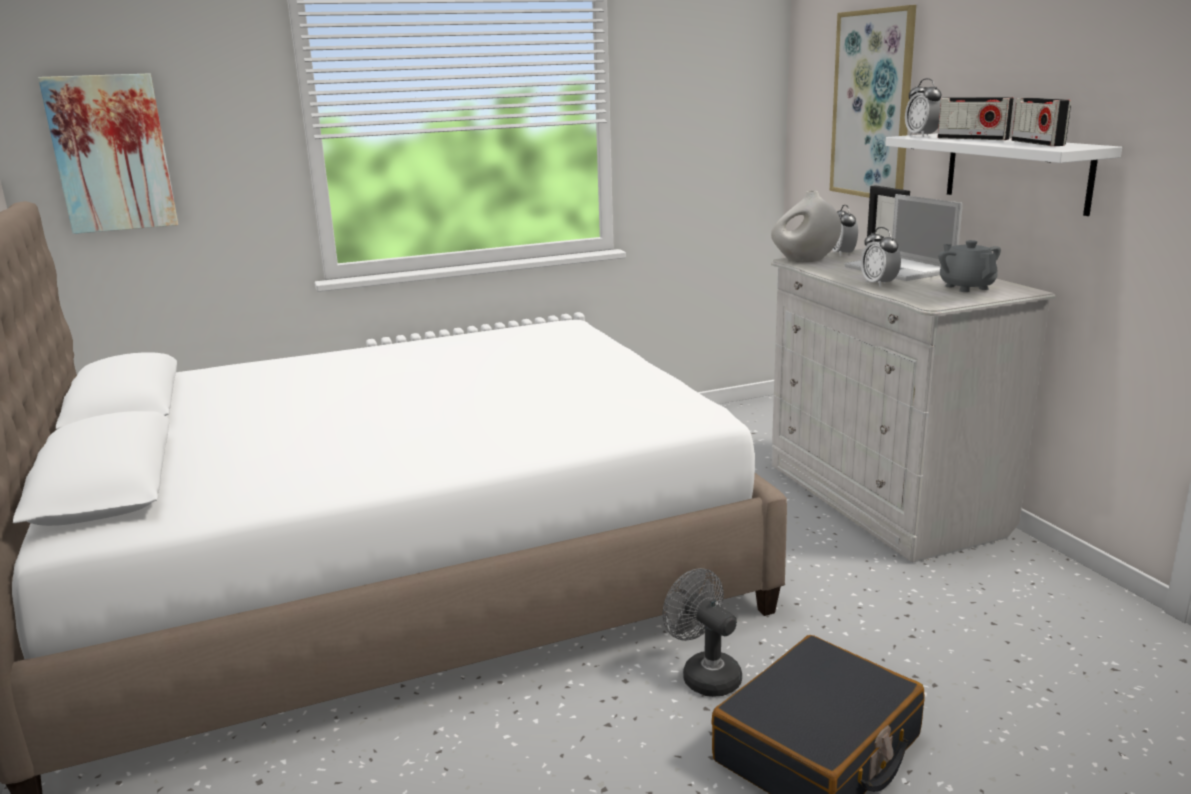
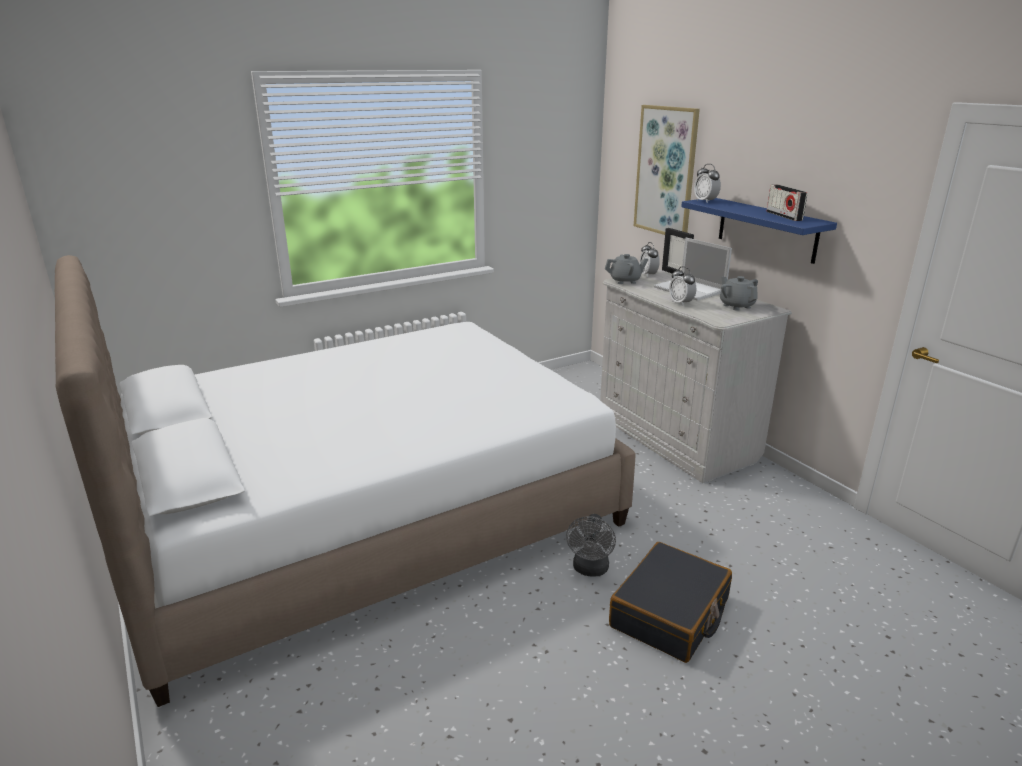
camera: 10 degrees left, 5 degrees up
picture [38,73,178,234] -> none
grey fan [663,568,742,697] -> grey fan turned 120 degrees counterclockwise [566,514,616,577]
white vase [771,191,841,262] -> grey teapot [605,254,648,284]
white shelf [885,133,1122,216] -> blue shelf [681,198,837,264]
radio [937,97,1014,140] -> none

